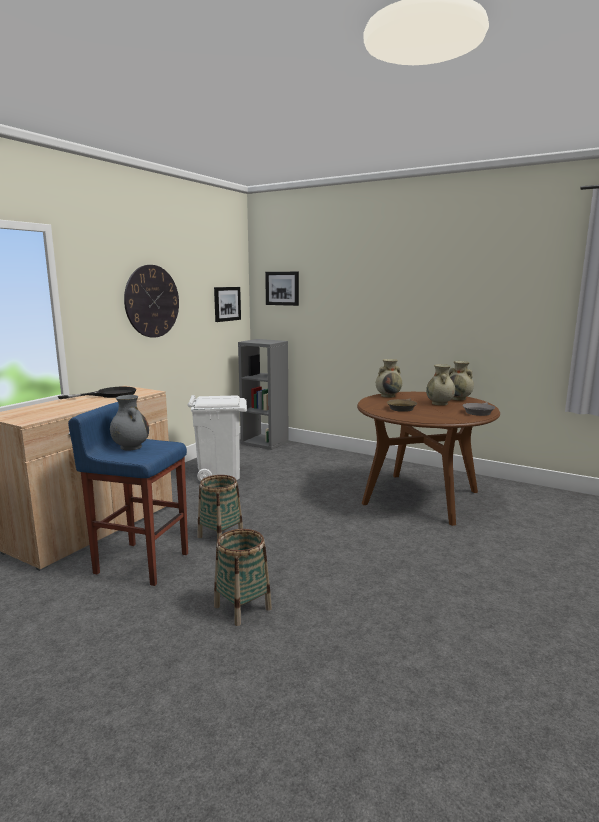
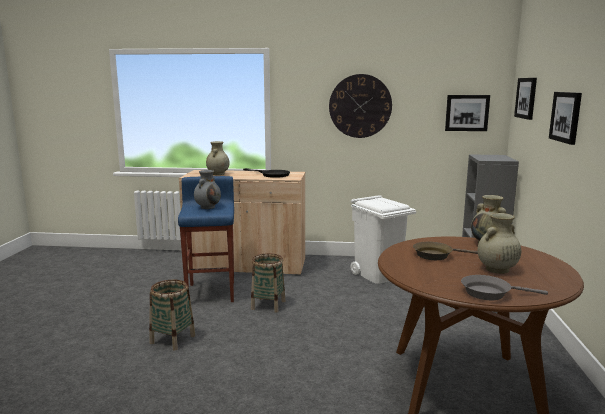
camera: 65 degrees right, 0 degrees up
beige vase [449,361,474,400] -> beige vase moved to [206,141,230,175]
none -> picture [549,92,582,145]

